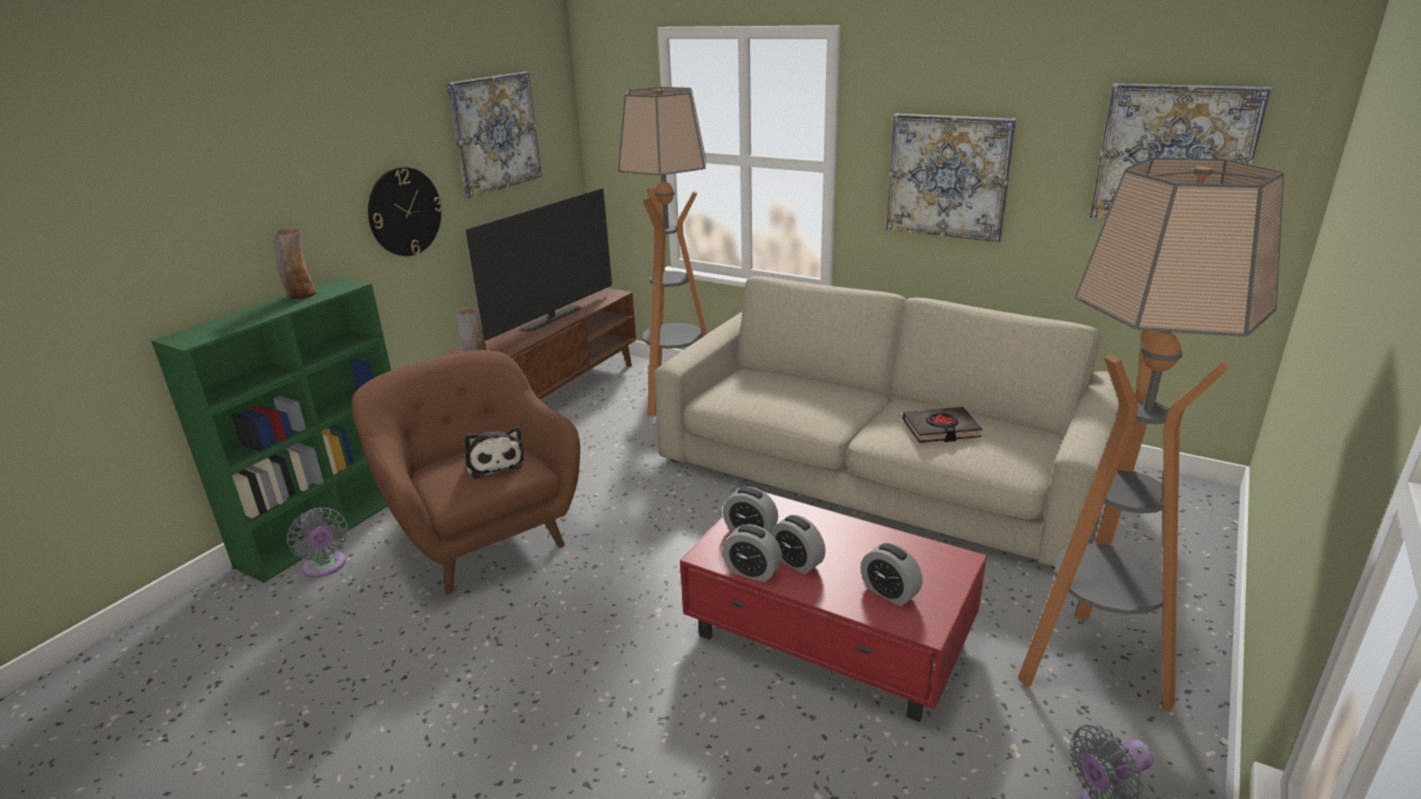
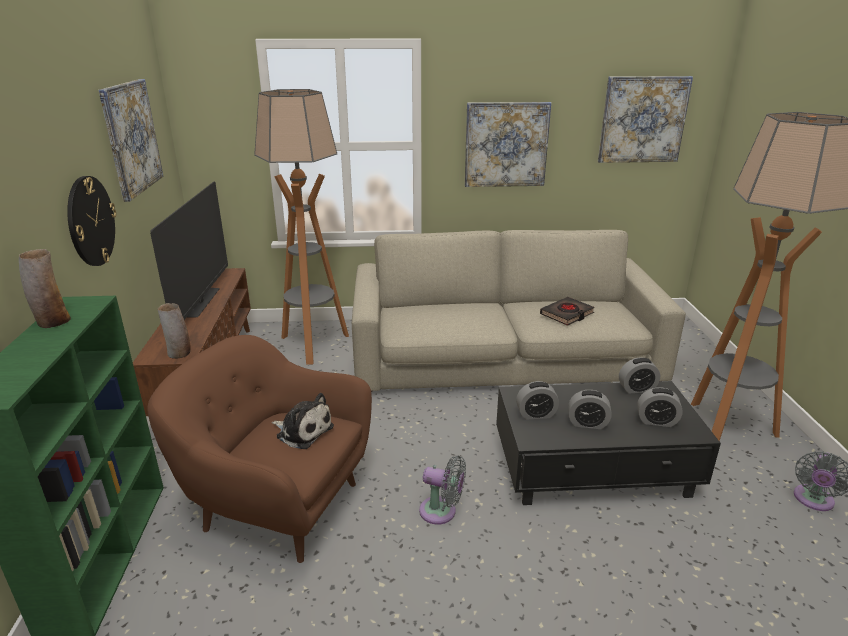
camera: 35 degrees left, 0 degrees up
grey fan [286,507,348,578] -> grey fan moved to [419,456,466,525]
red coffee table [680,492,987,722] -> black coffee table [496,381,721,505]
alarm clock [722,524,782,582] -> alarm clock moved to [619,357,660,393]

